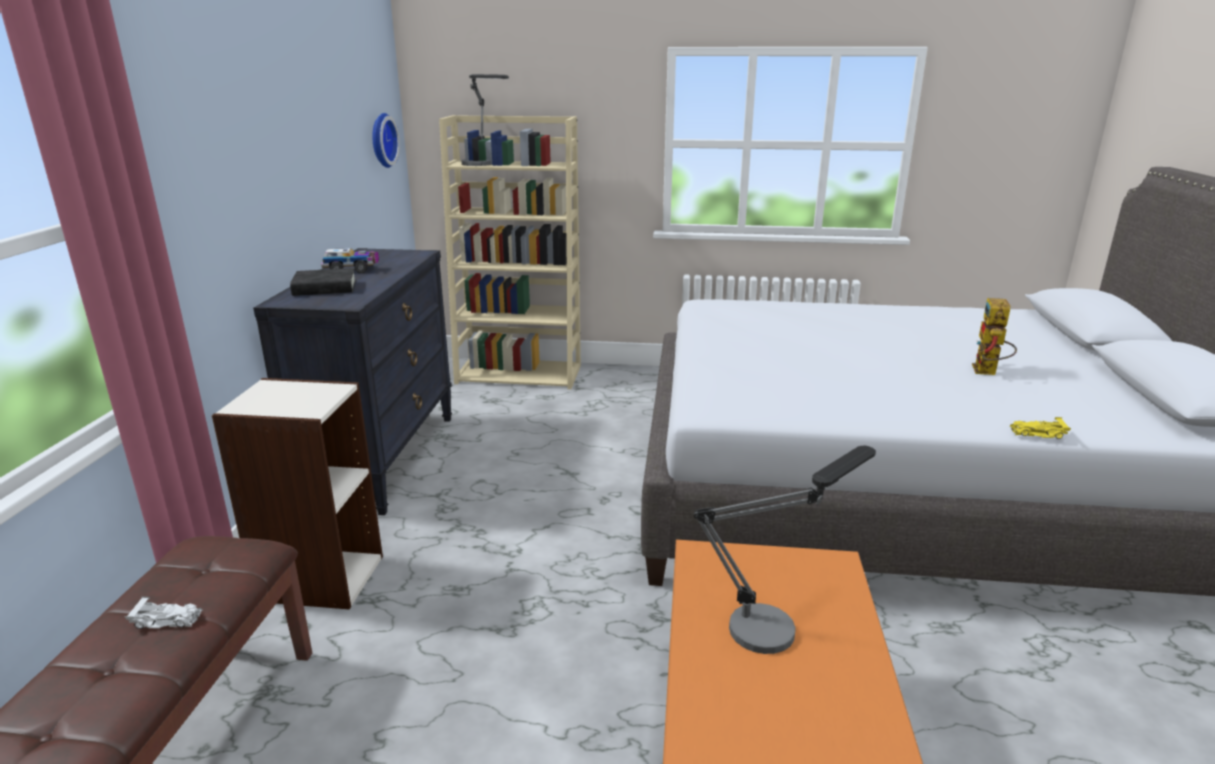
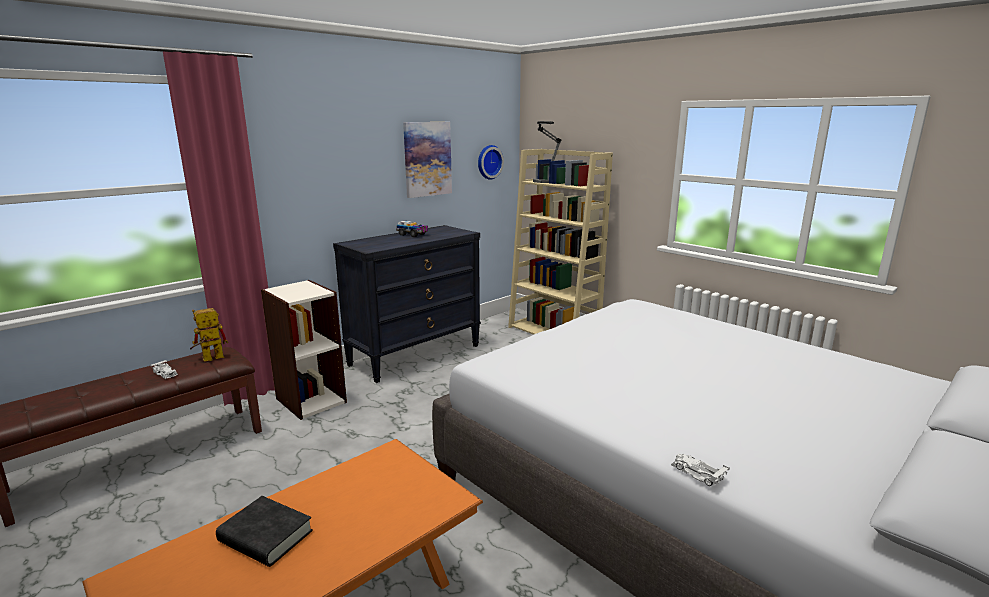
camera: 40 degrees right, 5 degrees down
black book [290,268,356,296] -> black book moved to [216,496,313,567]
table lamp [694,446,876,654] -> none
toy robot [972,298,1017,375] -> toy robot moved to [190,308,228,361]
yellow toy car [1010,417,1071,439] -> white toy car [671,454,730,486]
none -> picture [403,122,452,198]

